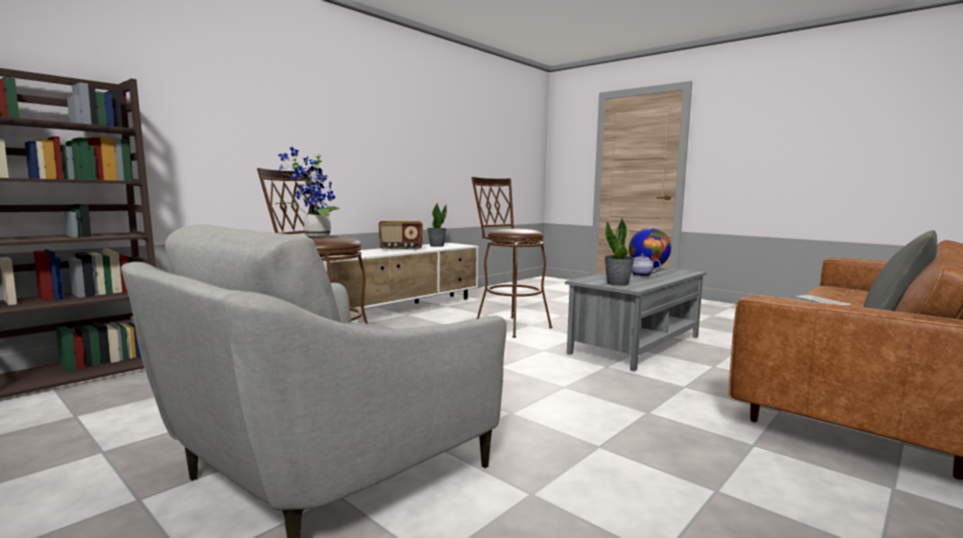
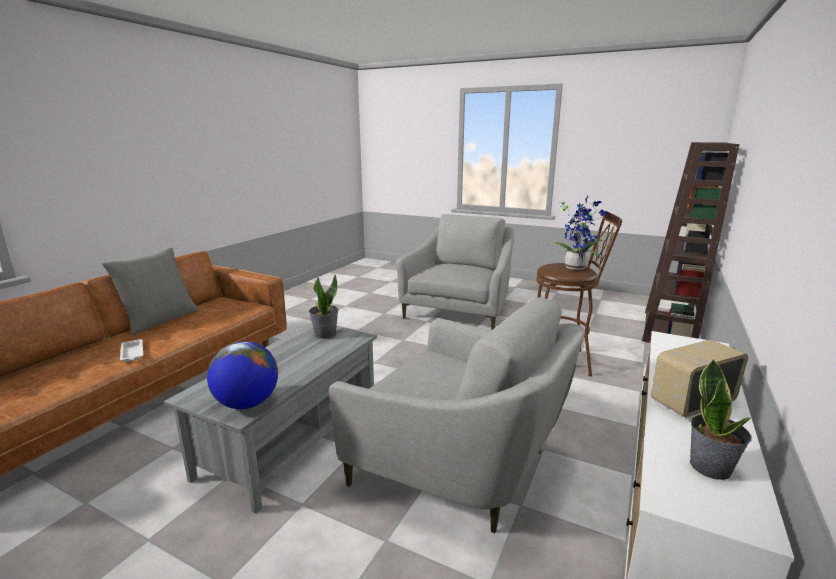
camera: 165 degrees right, 10 degrees up
brown stool [471,177,552,338] -> grey armchair [329,297,585,533]
teapot [631,254,661,277] -> none

